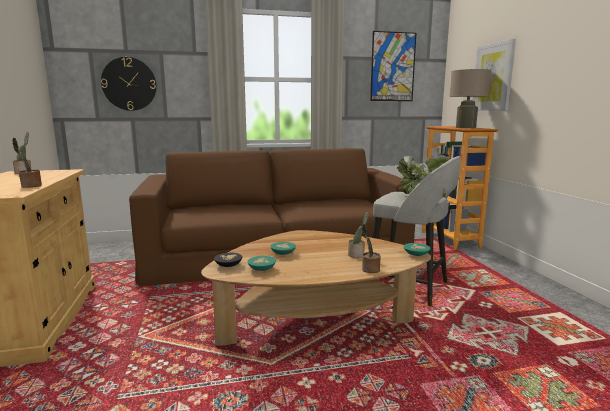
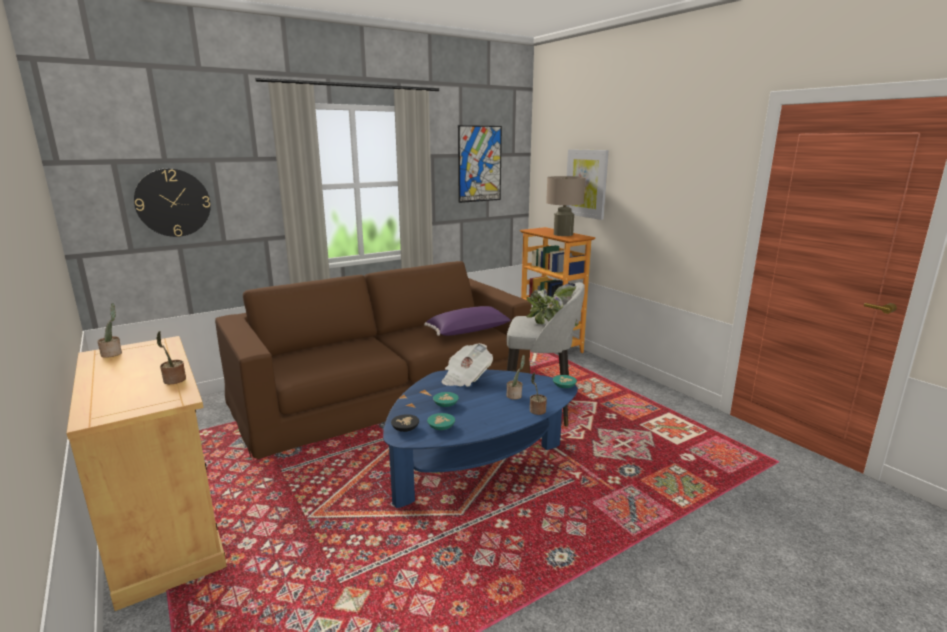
camera: 20 degrees left, 5 degrees up
brown coffee table [201,230,431,345] -> blue coffee table [383,370,578,508]
none -> purple pillow [424,306,511,336]
none -> newspaper [442,343,493,387]

